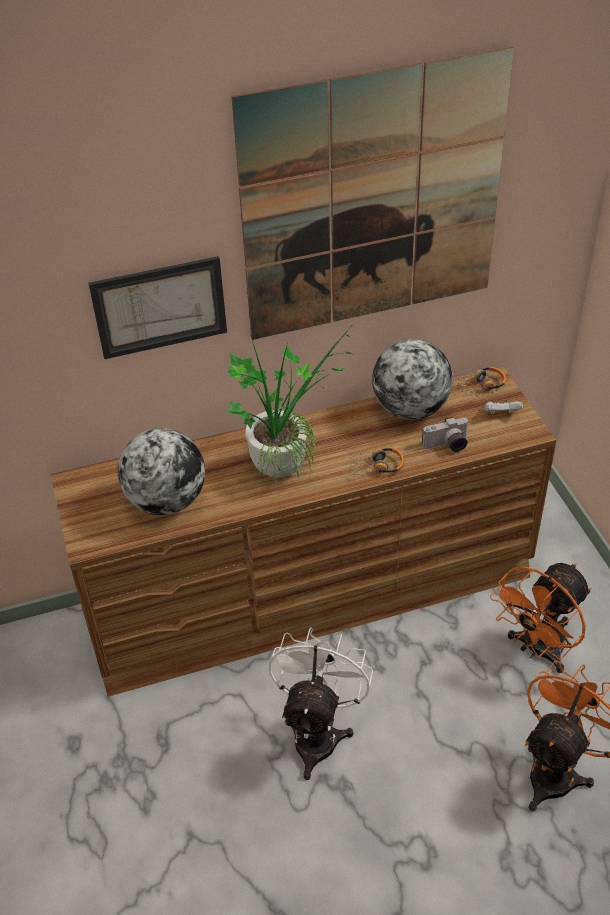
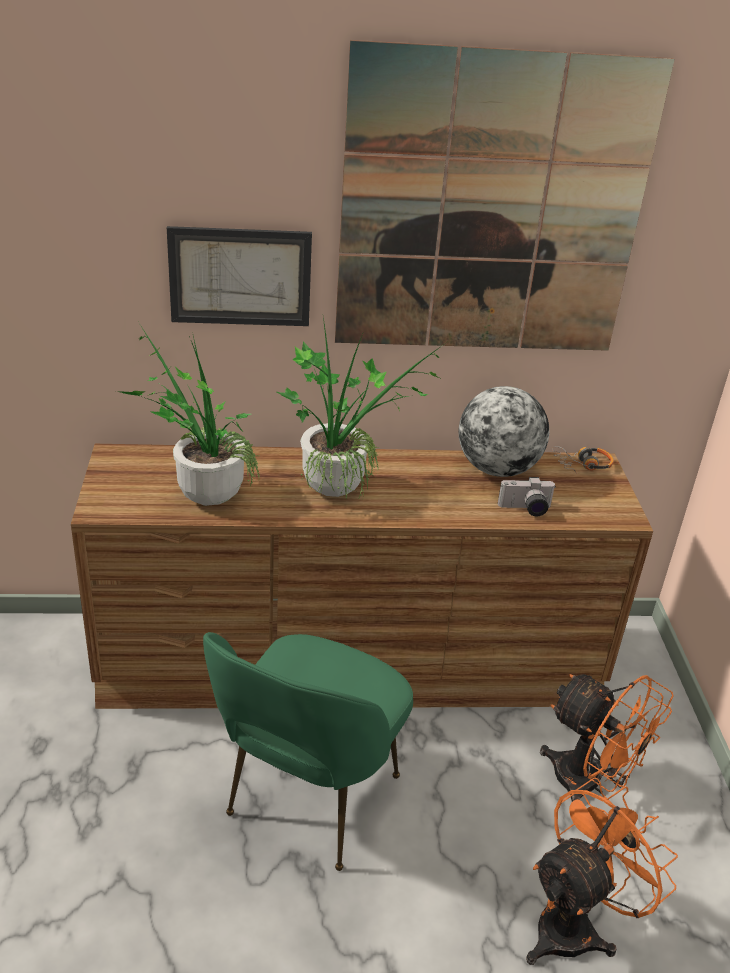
camera: 10 degrees right, 10 degrees down
globe [118,428,205,515] -> potted plant [116,320,260,506]
white fan [268,627,373,780] -> green chair [203,632,413,871]
headphones [348,447,404,478] -> none
white game controller [485,400,523,414] -> none
orange fan [490,563,591,673] -> orange fan turned 105 degrees counterclockwise [540,674,674,802]

